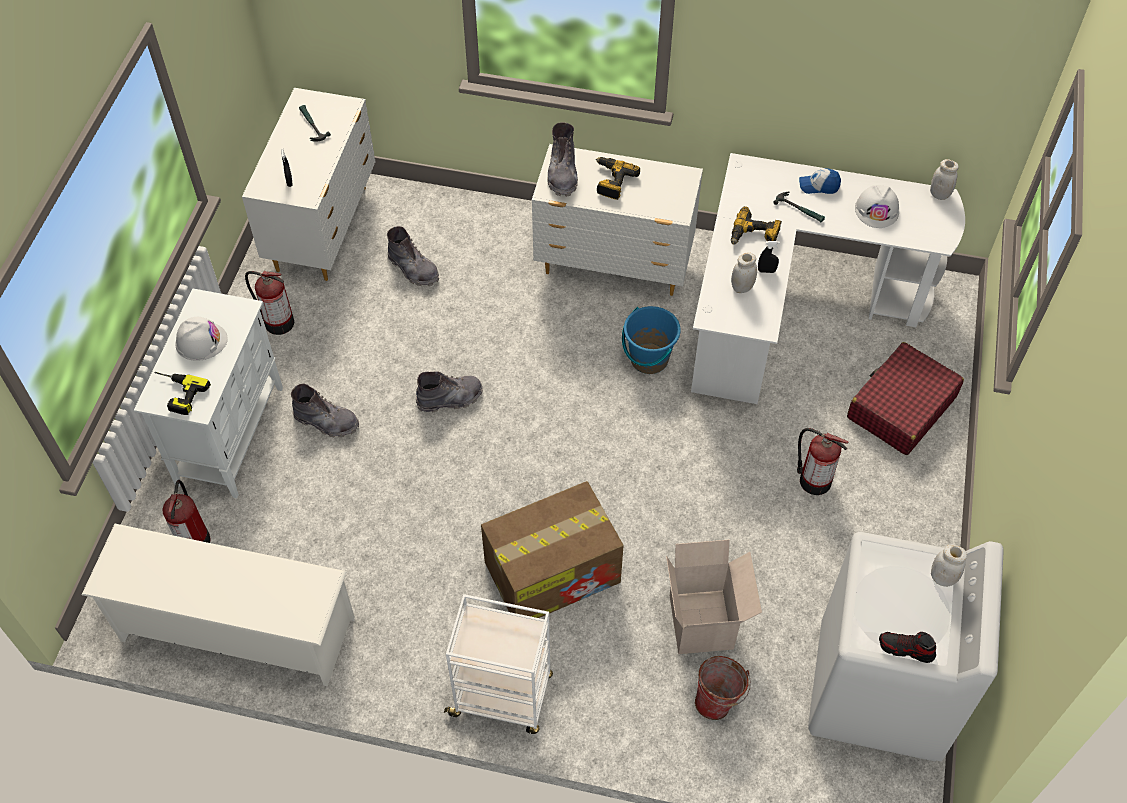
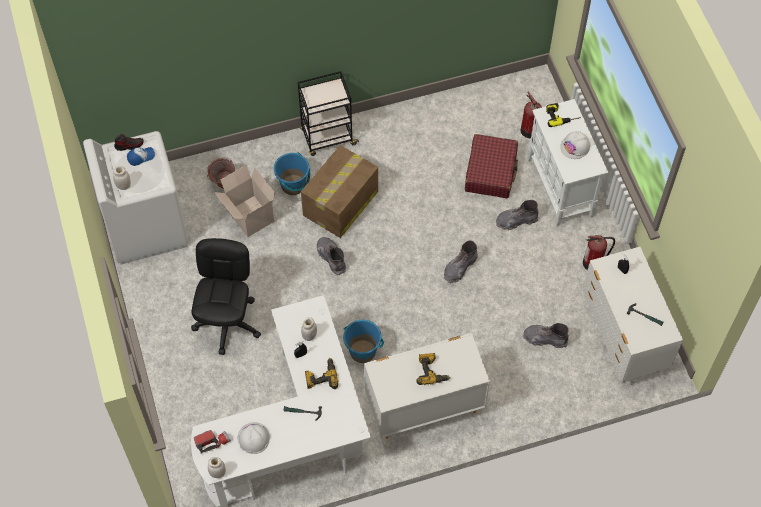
camera: 150 degrees right, 5 degrees up
white shoe rack [82,524,355,686] -> none
white cart [444,594,553,734] -> black cart [298,71,359,156]
grey boot [547,122,578,197] -> grey boot moved to [317,237,346,275]
fire extinguisher [797,428,848,495] -> black office chair [191,238,261,355]
cap [799,168,841,194] -> cap moved to [127,147,155,166]
red suitcase [847,342,964,455] -> red suitcase moved to [465,134,518,198]
none -> flashlight [194,430,231,454]
none -> blue bucket [274,152,310,195]

